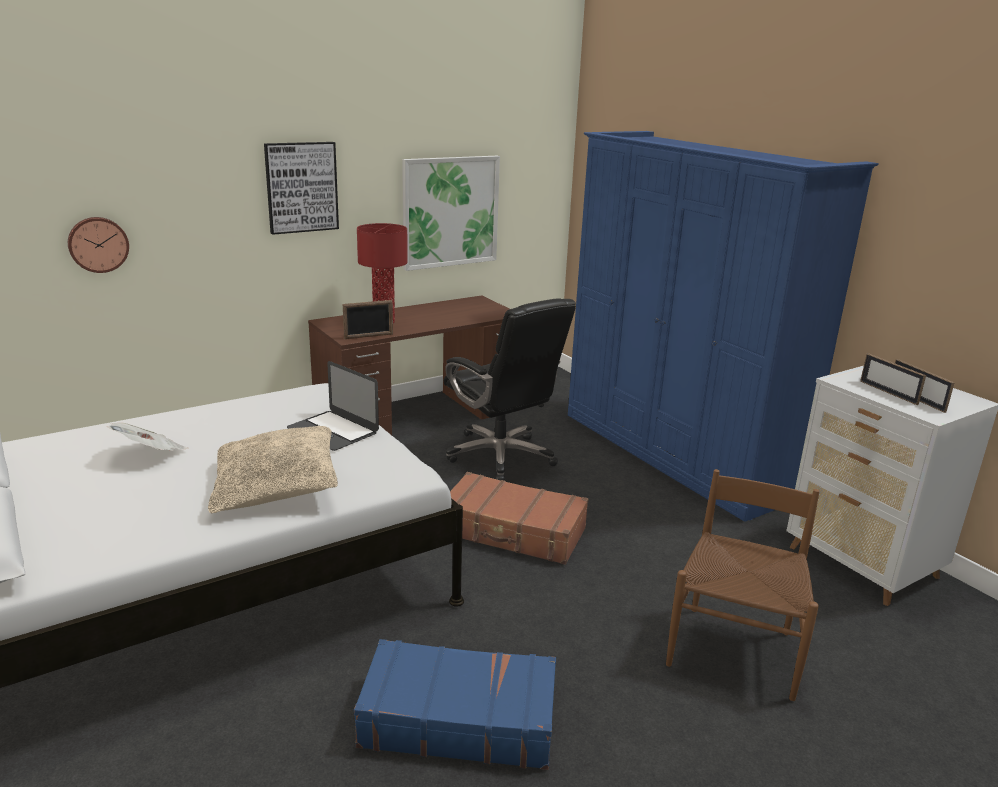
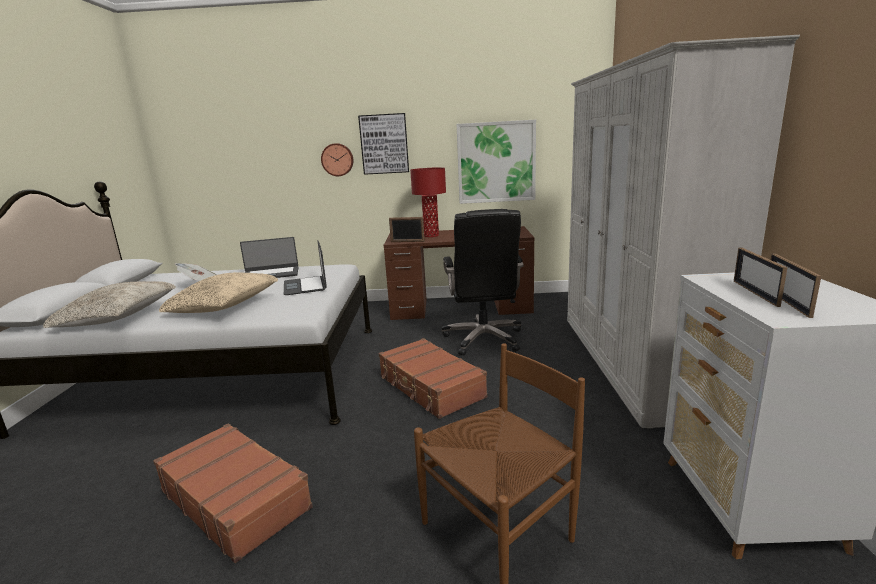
camera: 35 degrees right, 5 degrees down
wall clock [68,217,129,273] -> wall clock moved to [321,143,353,176]
blue suitcase [354,639,556,770] -> brown suitcase [153,423,313,563]
blue wardrobe [568,131,879,522] -> white wardrobe [567,35,800,428]
none -> beige pillow [43,281,176,328]
none -> laptop [240,237,299,278]

